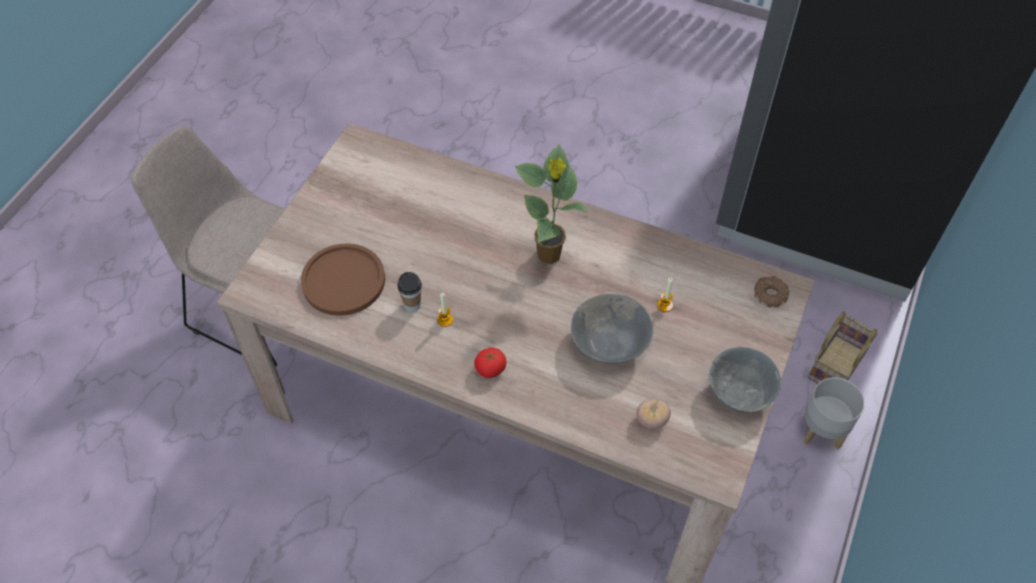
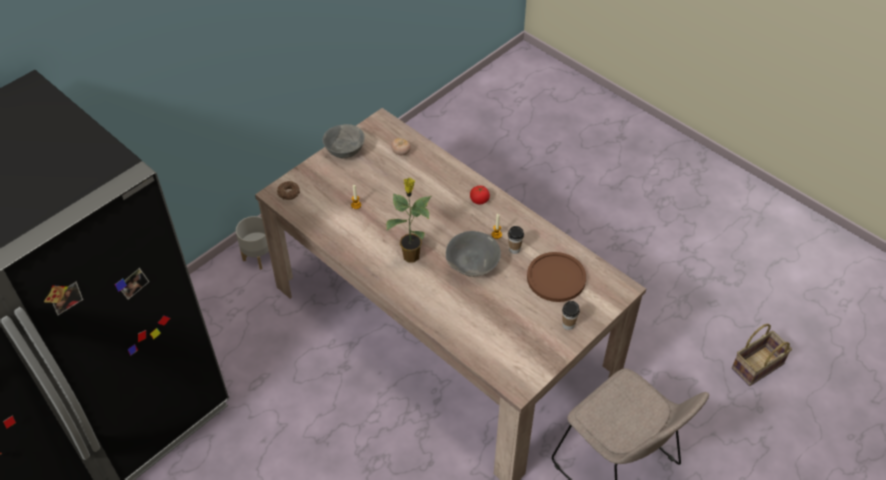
camera: 160 degrees left, 5 degrees down
grey bowl [571,294,653,363] -> grey bowl moved to [446,231,501,277]
basket [808,311,877,384] -> basket moved to [732,324,792,386]
none -> cup [562,301,580,330]

